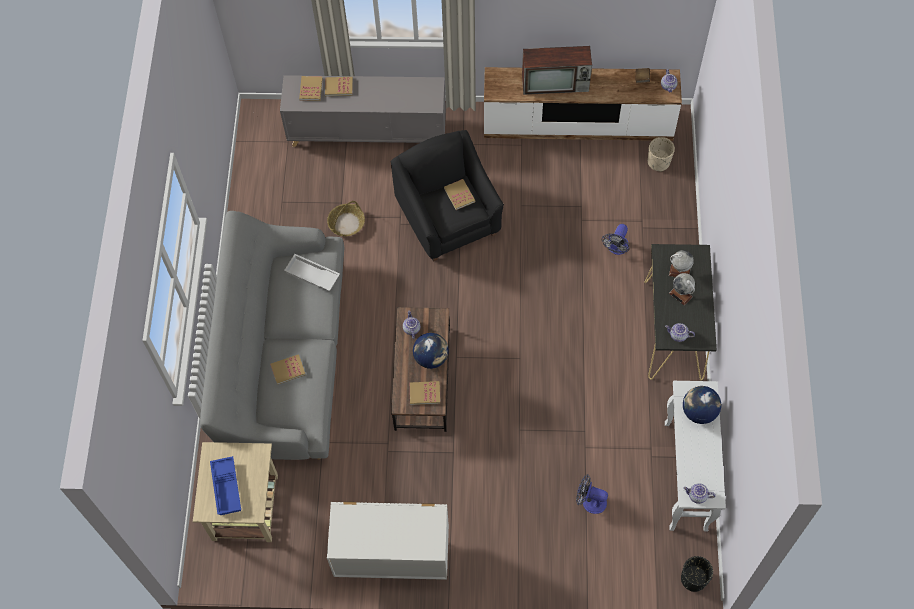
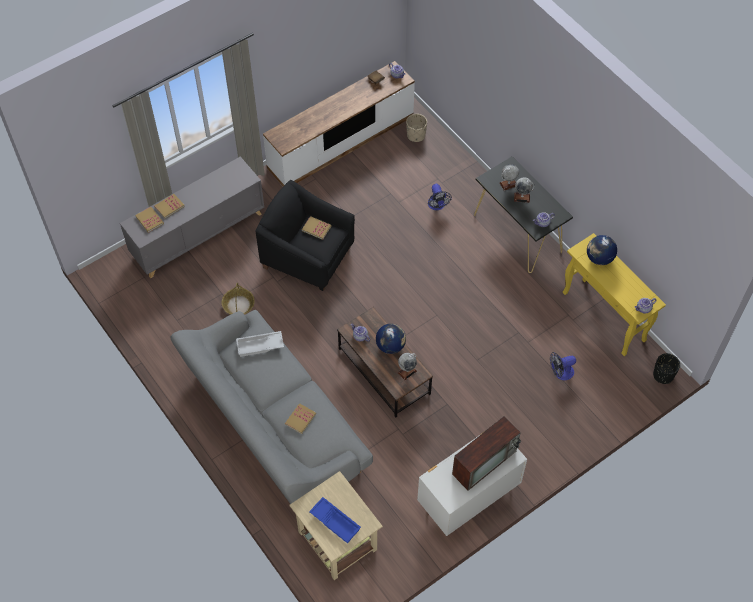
camera: 40 degrees left, 5 degrees down
book [410,381,440,405] -> globe [397,353,417,381]
television [522,46,592,95] -> television moved to [452,416,522,491]
white console table [665,381,726,532] -> yellow console table [563,233,666,356]

